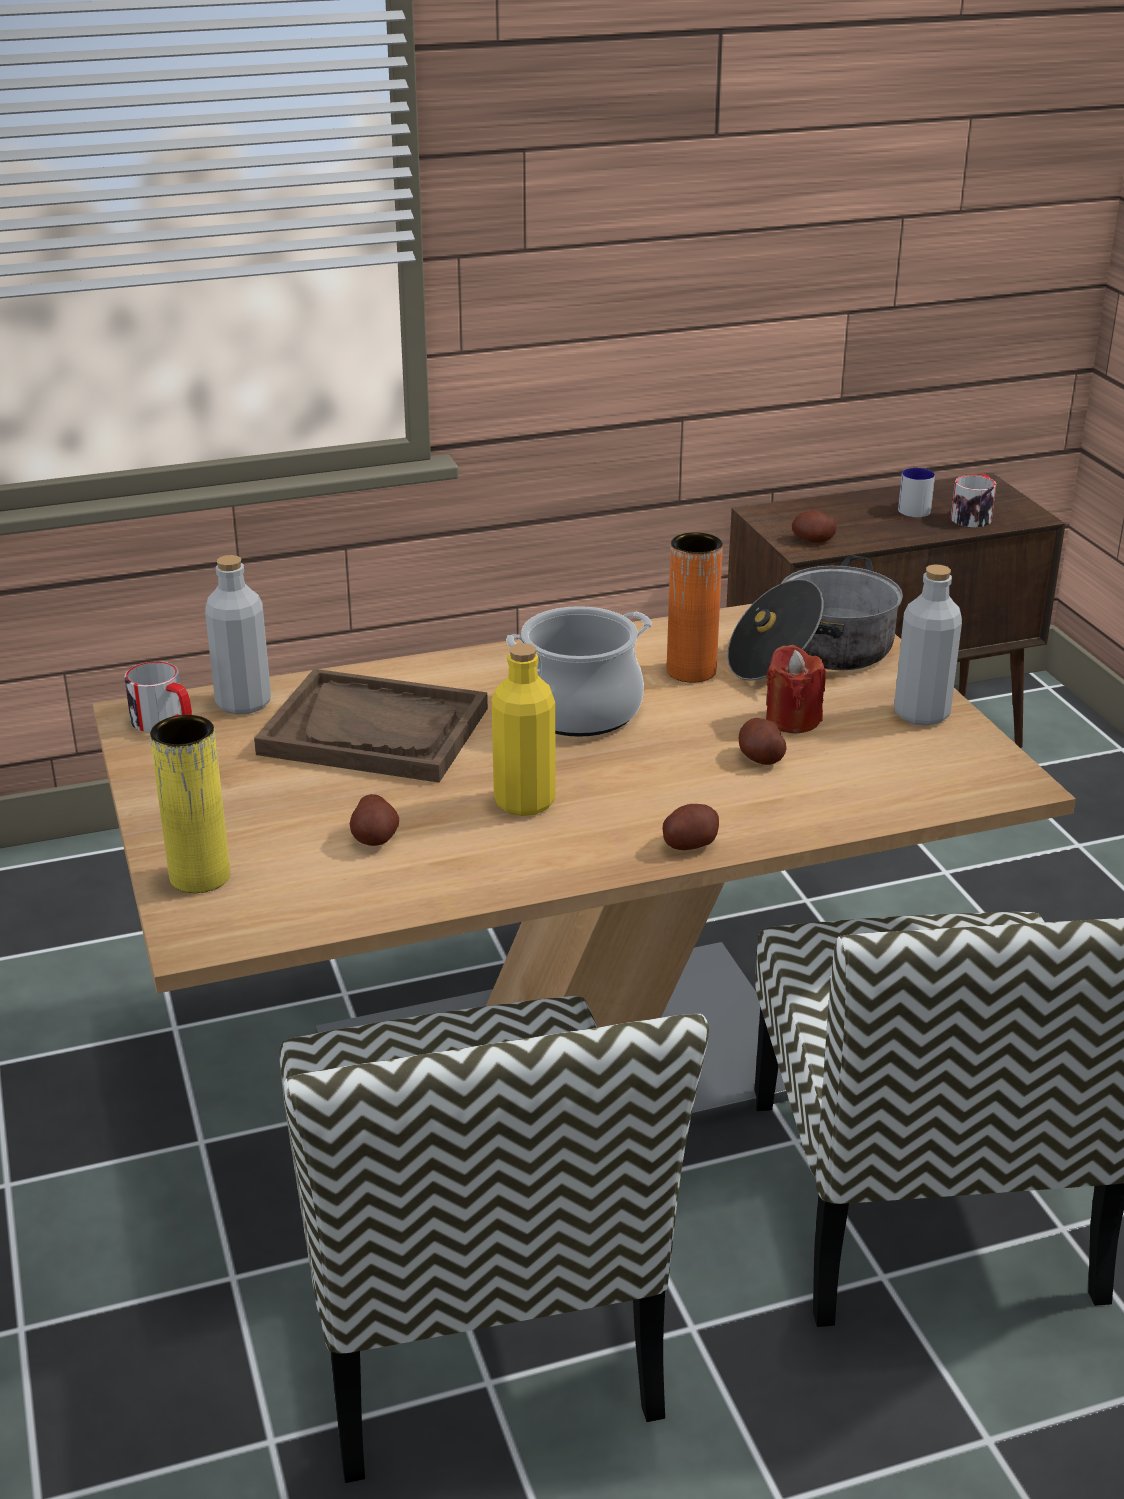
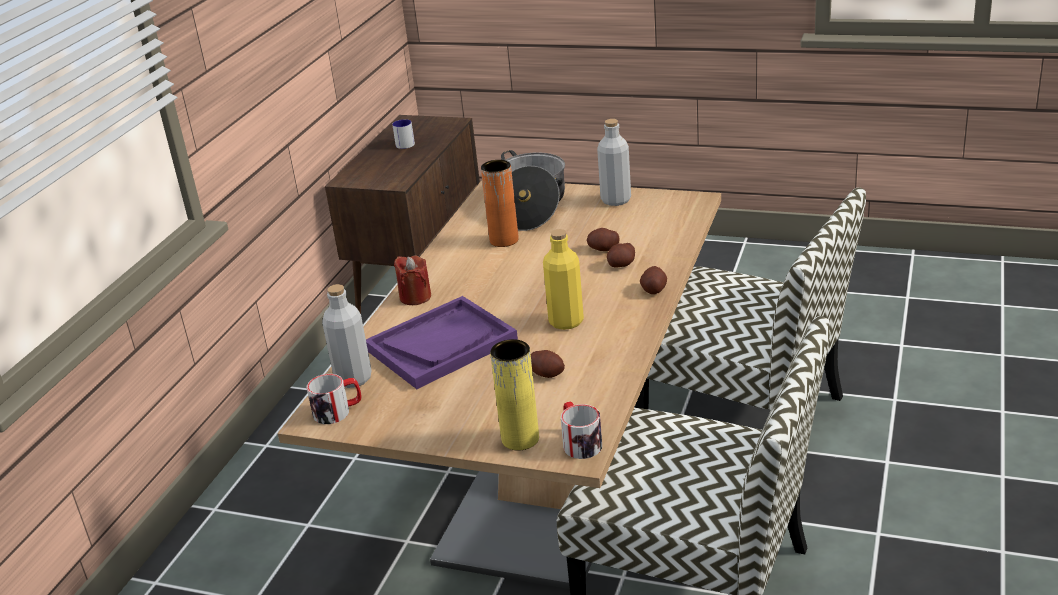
camera: 50 degrees left, 0 degrees up
brown tray [254,669,488,783] -> purple tray [366,296,518,389]
cooking pot [506,606,651,737] -> none
red candle [766,645,826,734] -> red candle moved to [394,255,431,305]
potato [792,510,837,543] -> potato moved to [607,243,635,268]
mug [951,474,996,527] -> mug moved to [561,401,602,459]

